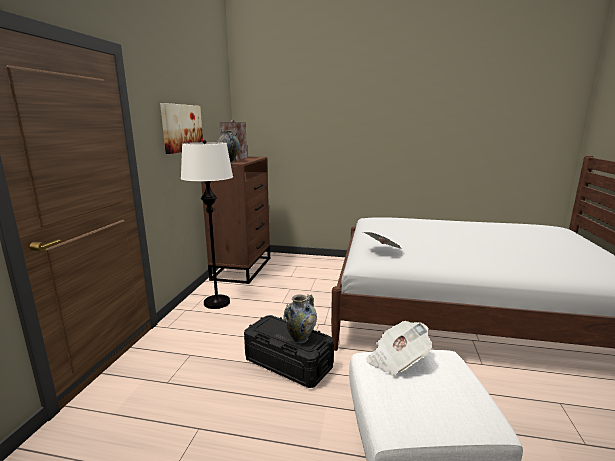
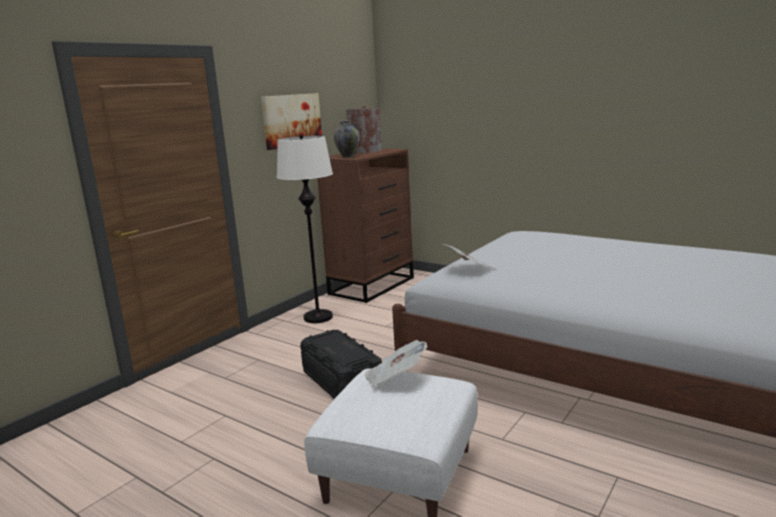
camera: 25 degrees right, 0 degrees up
vase [283,294,317,344] -> none

